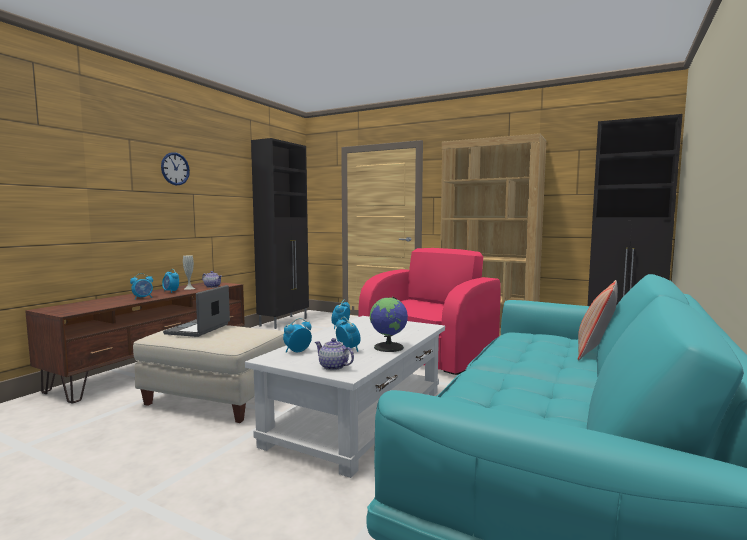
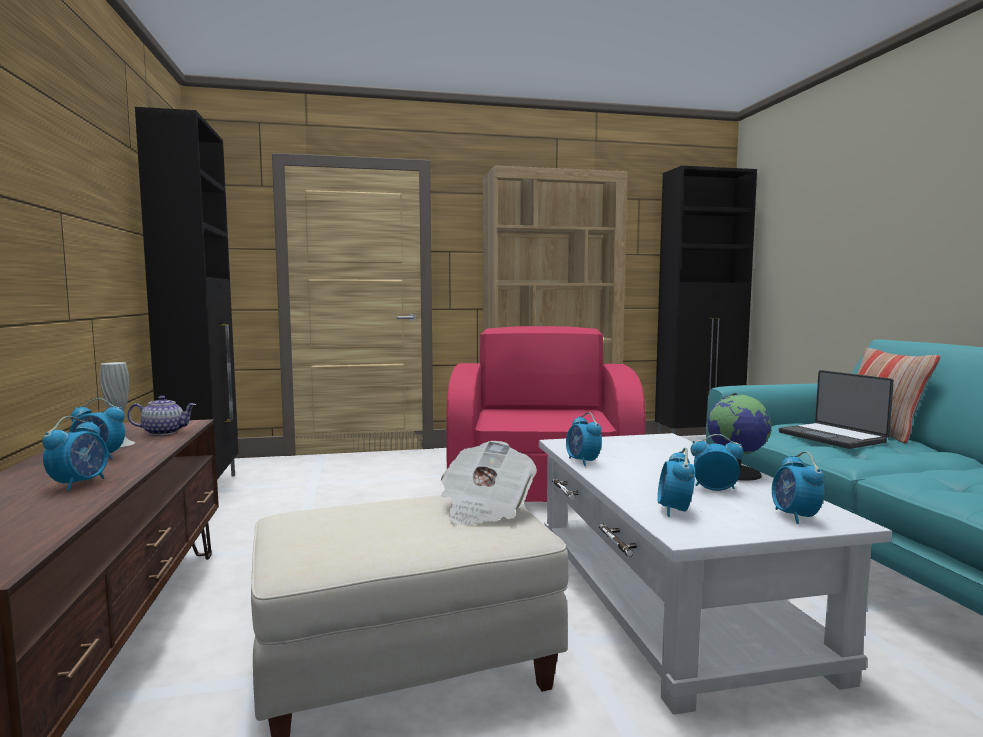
camera: 40 degrees left, 0 degrees up
wall clock [161,152,190,185] -> none
laptop [163,285,230,337] -> laptop moved to [779,370,894,449]
teapot [315,338,354,370] -> alarm clock [772,451,825,524]
none -> newspaper [441,441,537,525]

